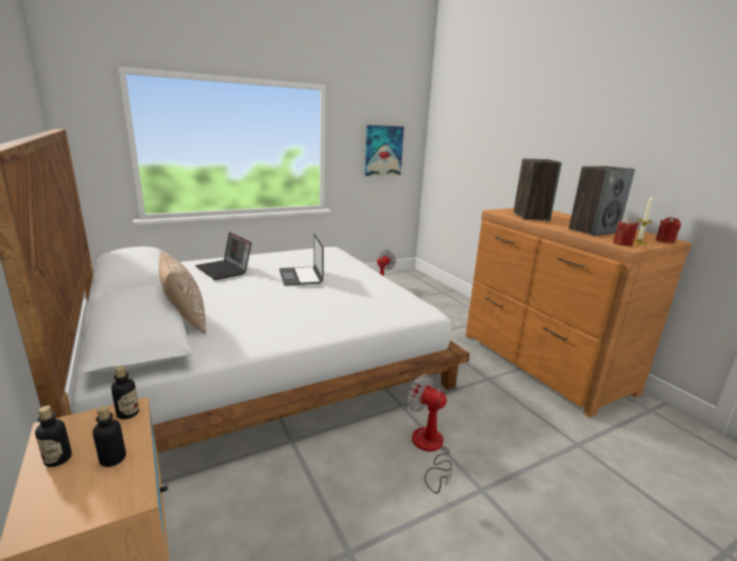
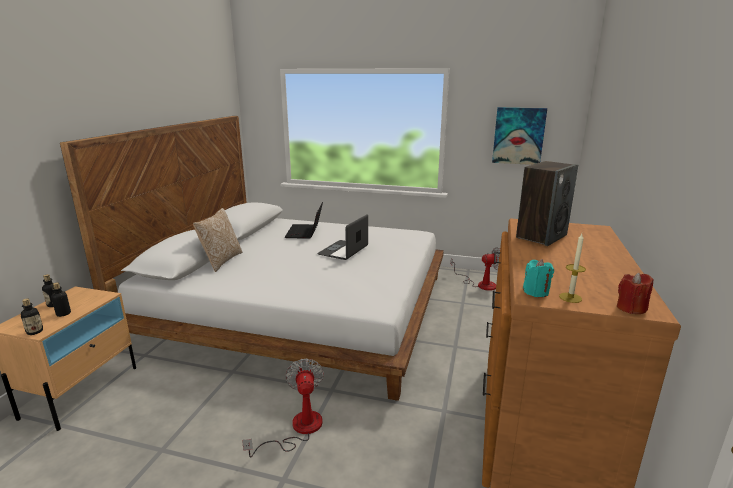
camera: 45 degrees right, 0 degrees up
bottle [111,366,139,419] -> bottle moved to [21,298,43,335]
speaker [569,166,635,236] -> none
red candle [613,219,639,246] -> turquoise candle [523,259,554,297]

